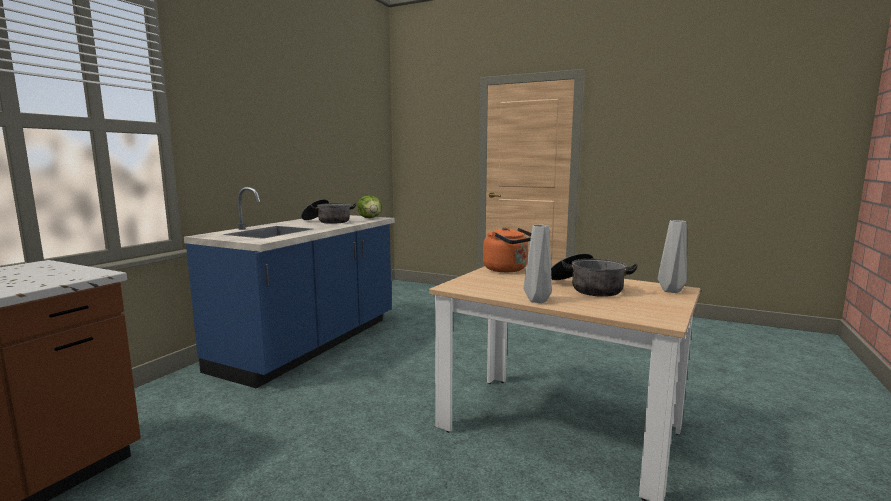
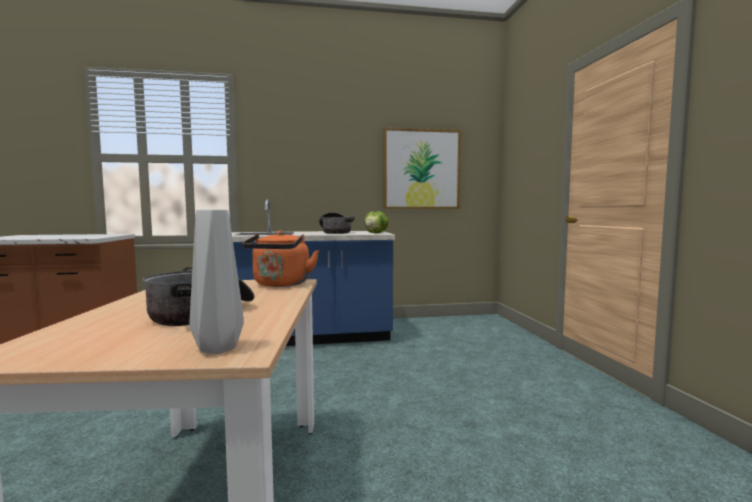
camera: 55 degrees right, 5 degrees down
grey vase [523,225,552,303] -> none
none -> picture [383,127,461,209]

